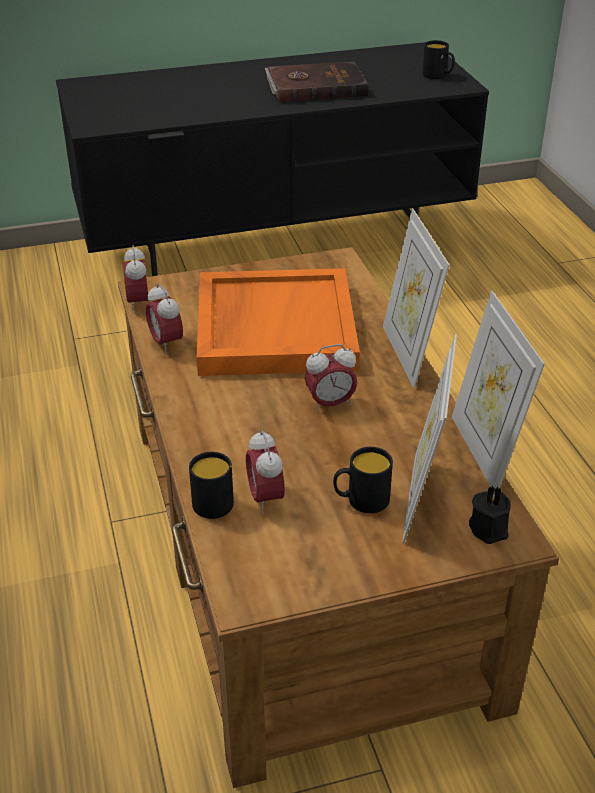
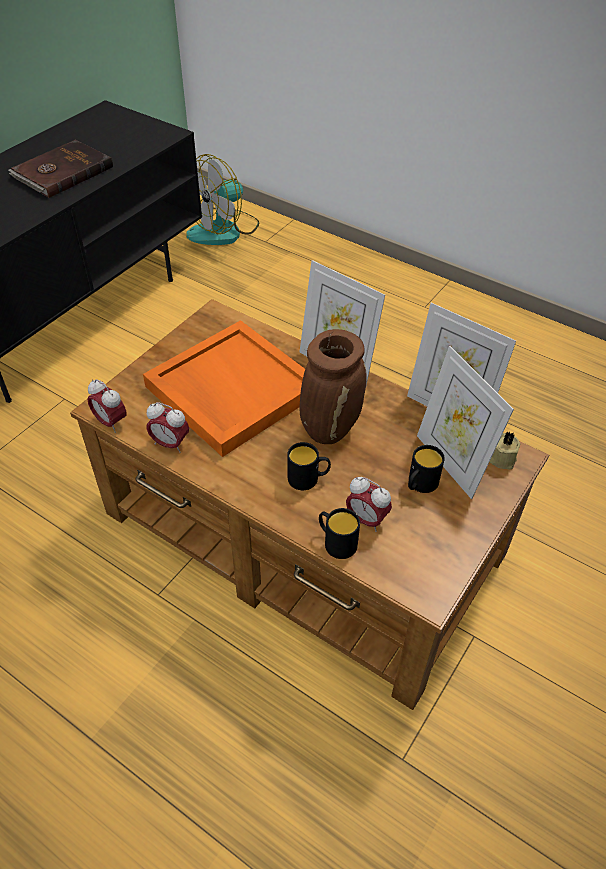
camera: 40 degrees left, 10 degrees up
alarm clock [305,344,357,412] -> brown vase [300,329,367,444]
black mug [422,40,455,79] -> black mug moved to [287,442,331,490]
black candle [469,486,511,544] -> beige candle [490,431,521,469]
none -> fan [186,154,259,245]

